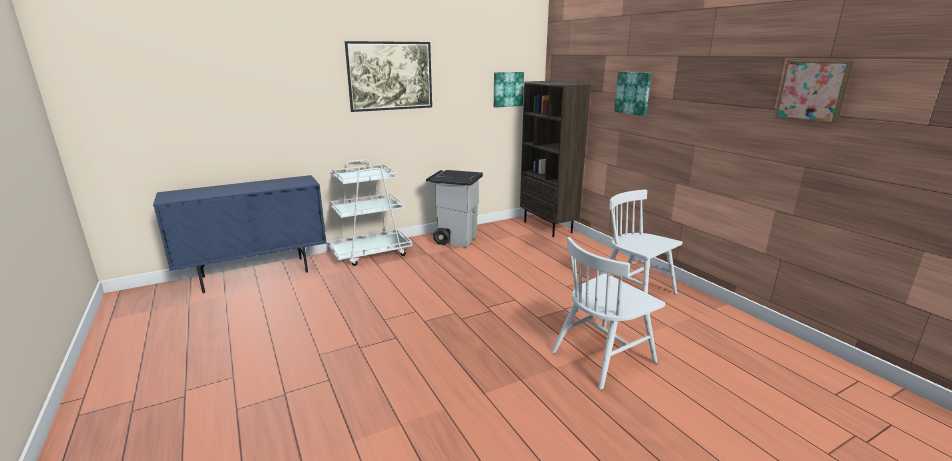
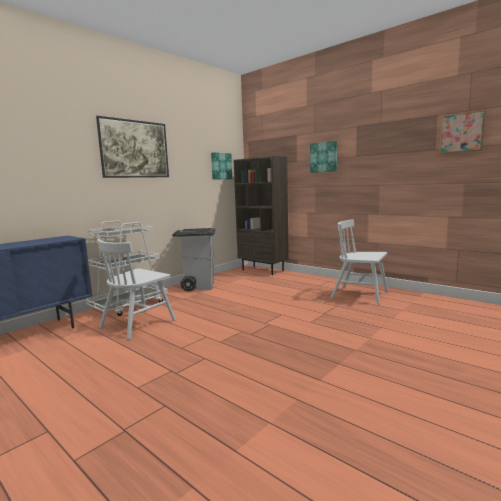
camera: 20 degrees left, 10 degrees down
white chair [551,237,665,390] -> white chair moved to [97,239,176,340]

